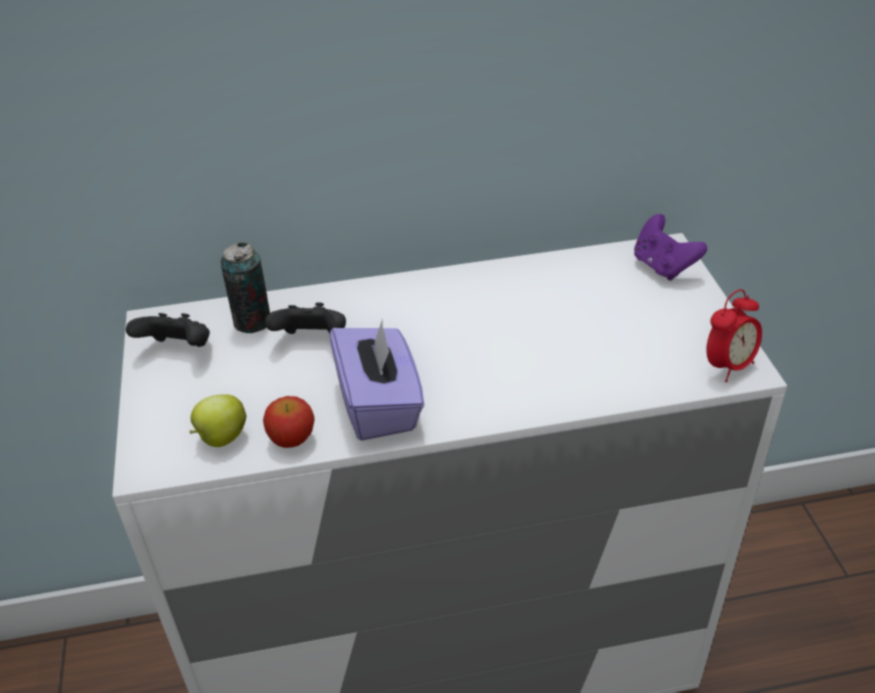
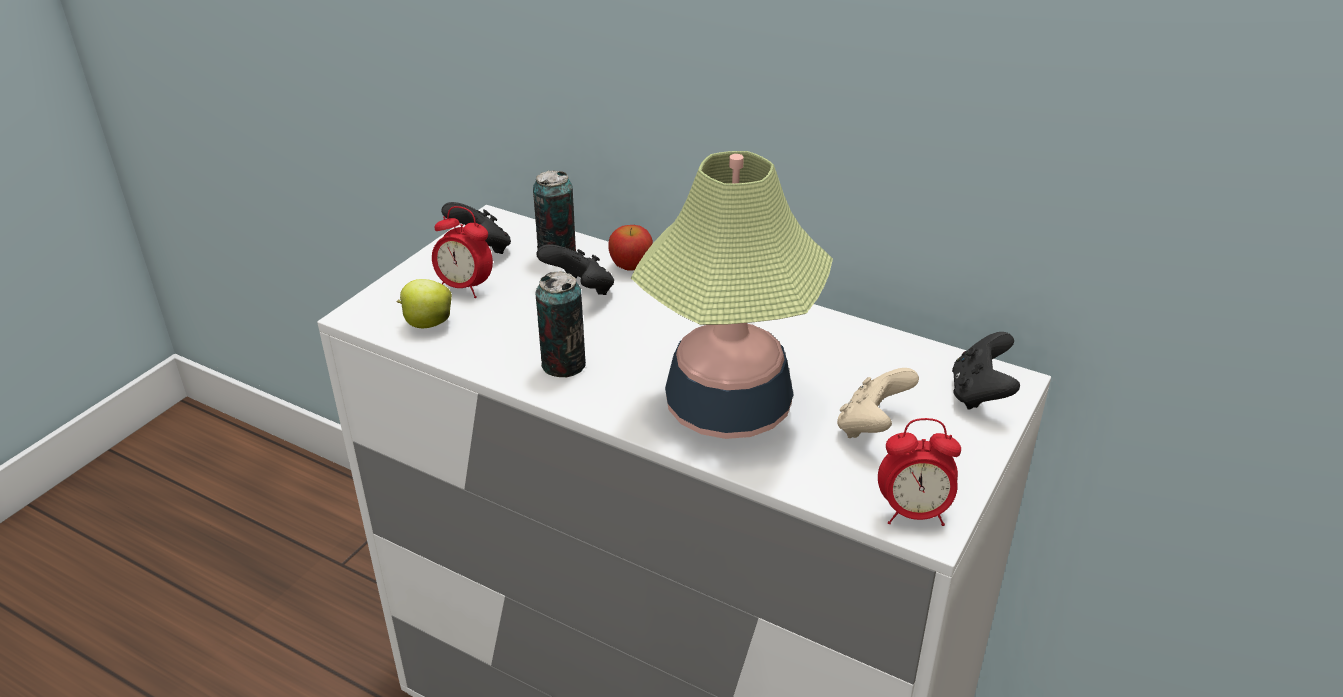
camera: 40 degrees right, 5 degrees down
apple [263,396,315,448] -> apple moved to [608,225,653,271]
purple tissue box [330,318,424,441] -> can [535,271,586,377]
purple game controller [634,214,707,281] -> black game controller [952,332,1020,410]
none -> alarm clock [432,206,493,298]
none -> table lamp [631,151,833,439]
none -> beige game controller [837,368,919,438]

